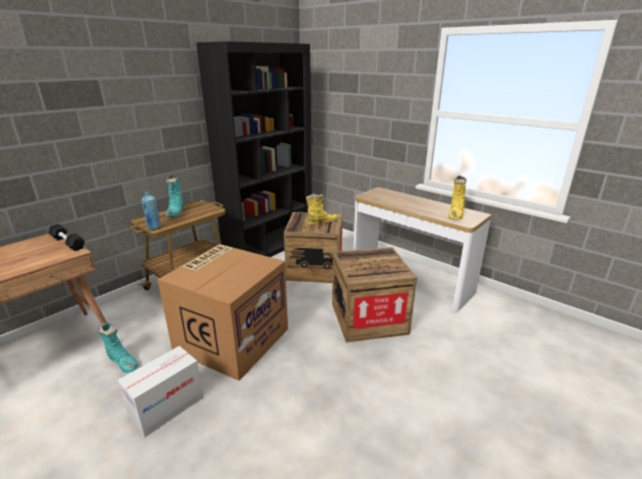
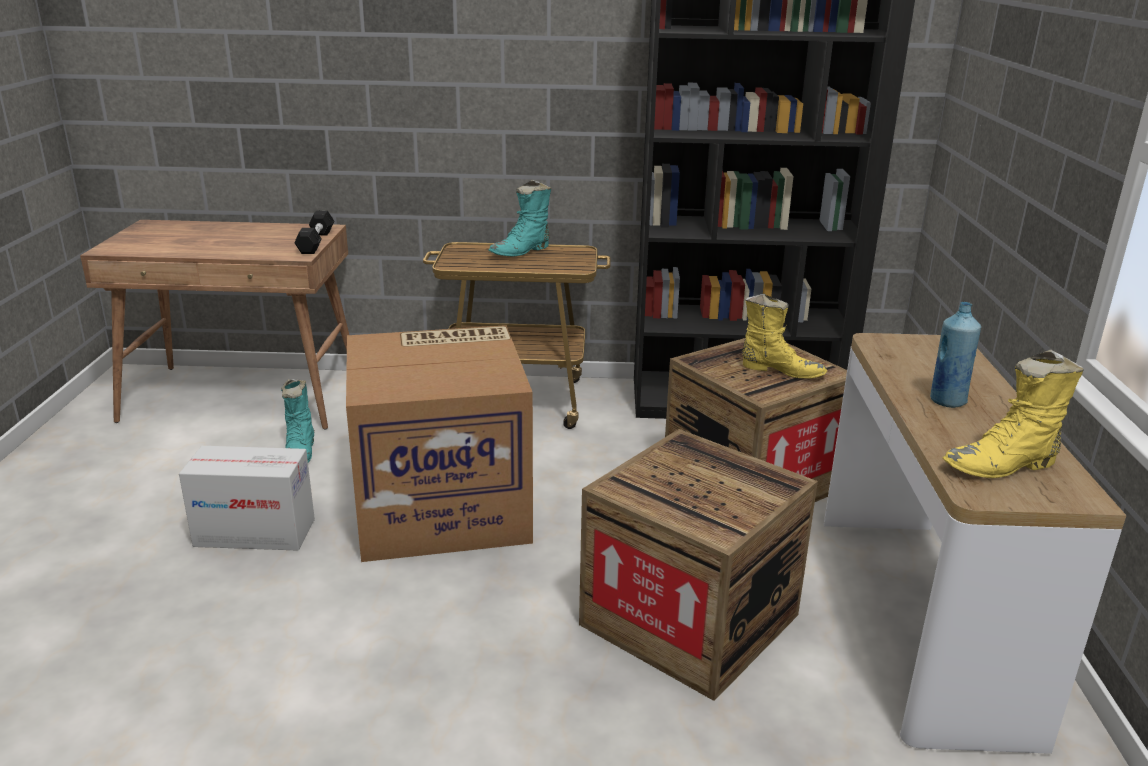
camera: 50 degrees right, 0 degrees up
blue bottle [141,190,161,230] -> blue bottle moved to [930,302,981,408]

